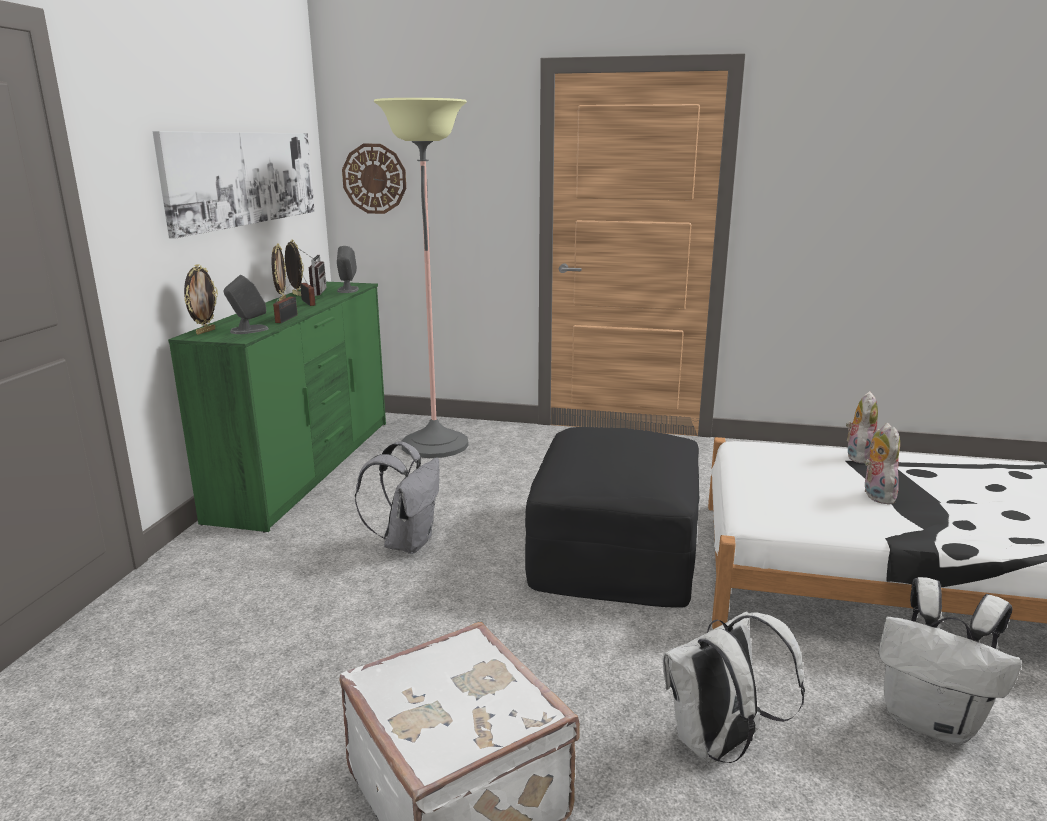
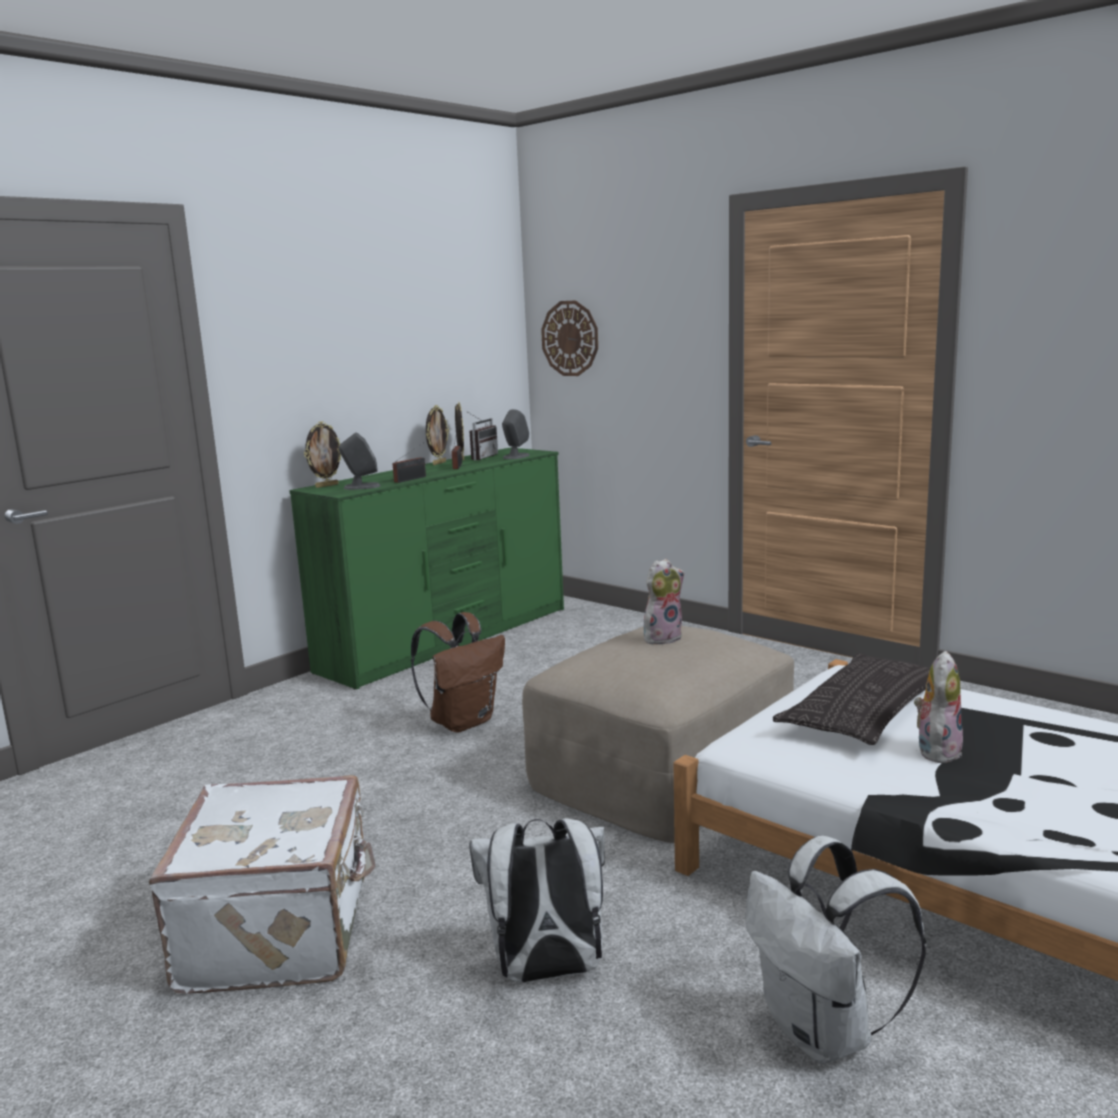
camera: 30 degrees right, 5 degrees down
picture [152,131,315,239] -> none
grey backpack [355,442,440,554] -> brown backpack [411,612,505,732]
floor lamp [374,98,469,458] -> none
black ottoman [525,427,699,608] -> beige ottoman [522,626,794,843]
plush toy [846,391,878,464] -> plush toy moved to [644,559,684,645]
none -> pillow [773,654,930,745]

